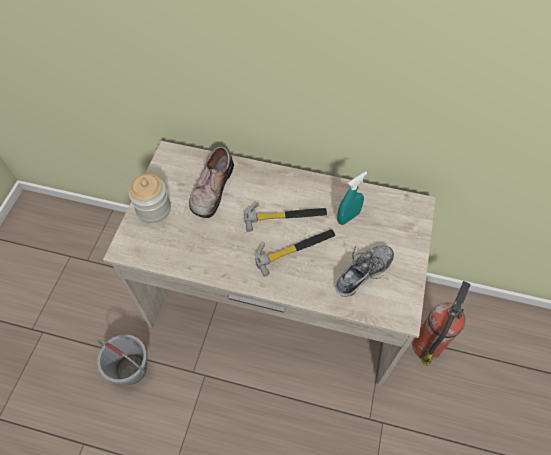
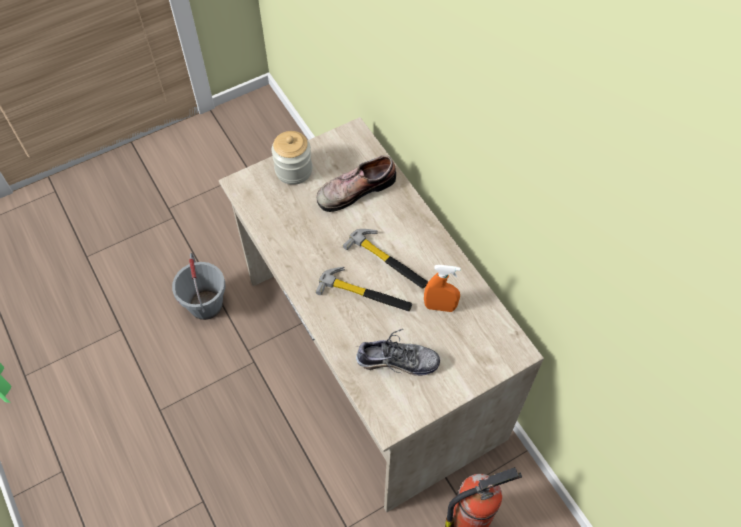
camera: 45 degrees right, 0 degrees up
turquoise spray bottle [337,171,367,225] -> orange spray bottle [424,265,461,312]

